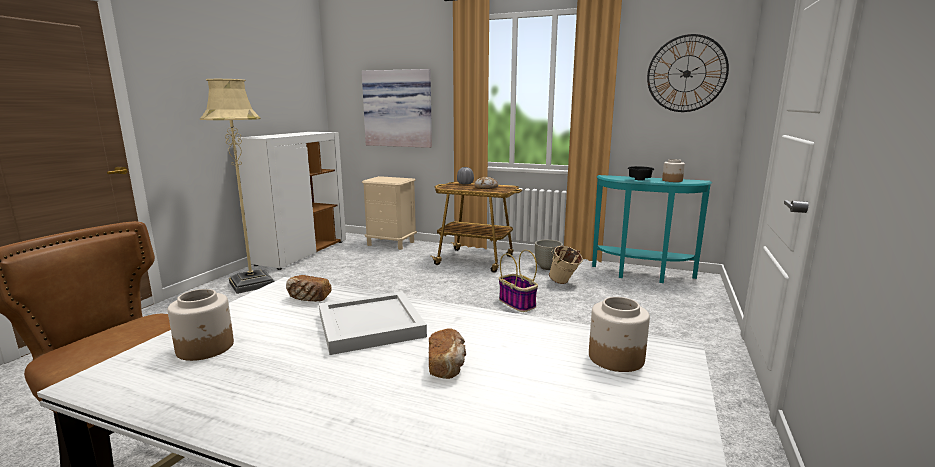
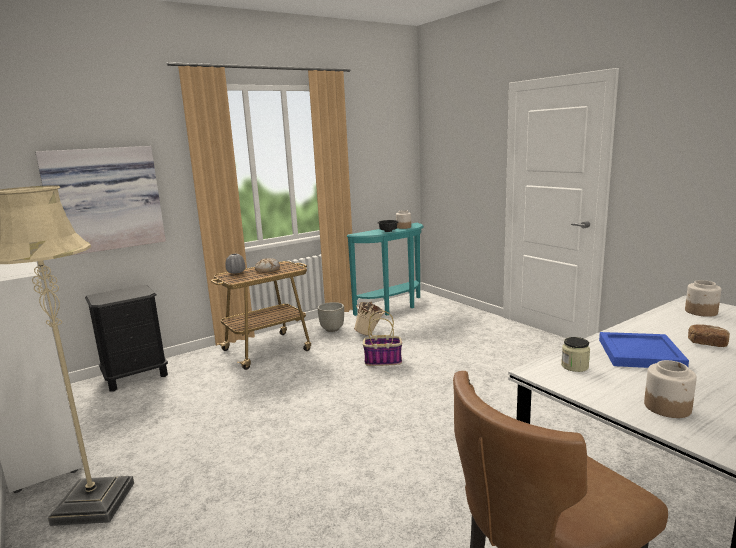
camera: 55 degrees left, 0 degrees up
bread [286,275,332,302] -> jar [561,337,590,372]
white tray [319,291,427,355] -> blue tray [599,332,689,368]
beige nightstand [362,176,417,250] -> black nightstand [85,284,168,392]
wall clock [647,34,729,112] -> none

